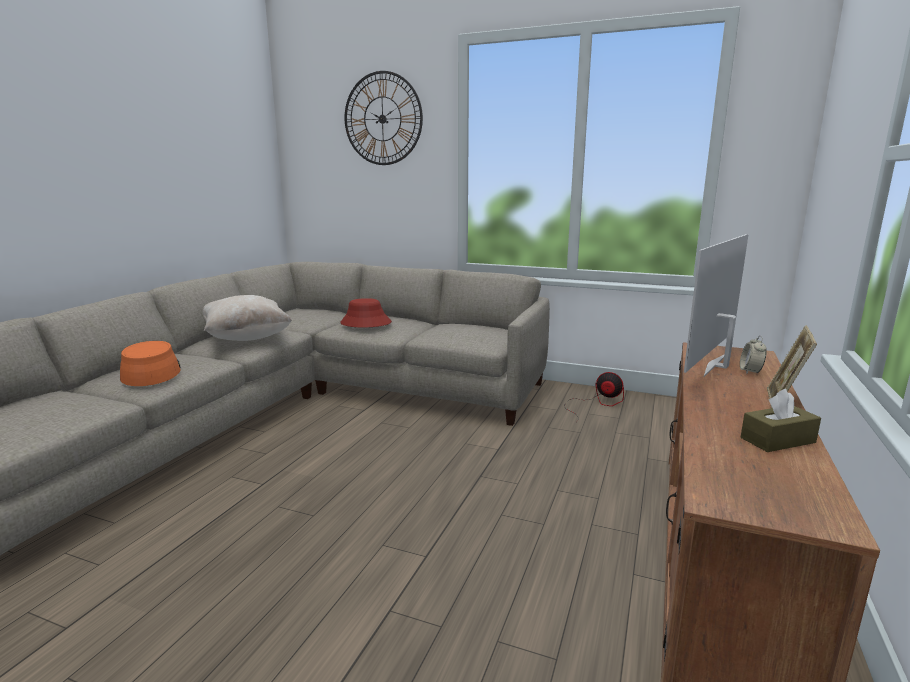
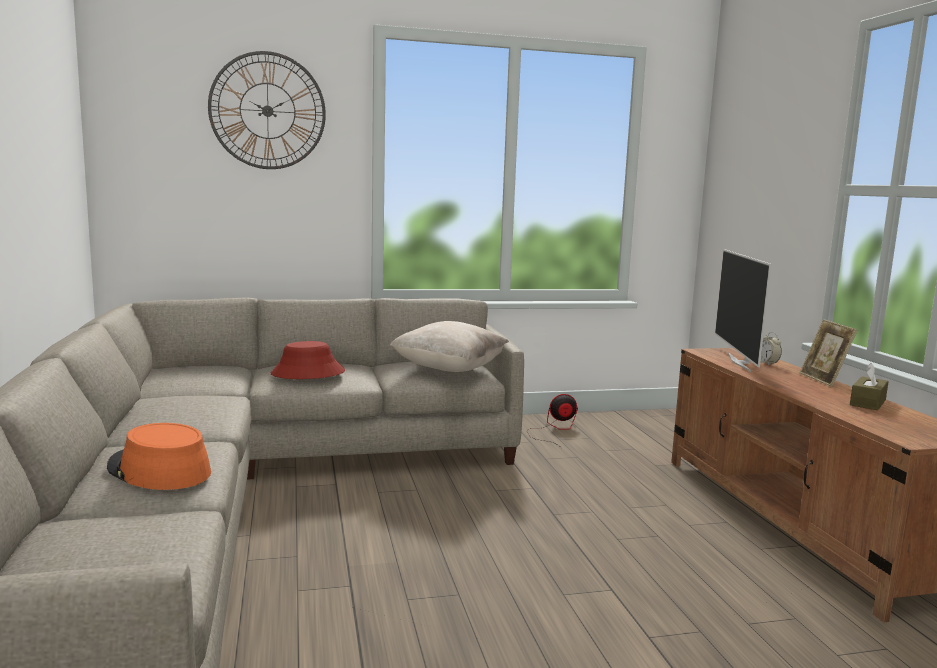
camera: 35 degrees left, 5 degrees down
beige pillow [203,295,292,341] -> beige pillow moved to [390,321,509,372]

